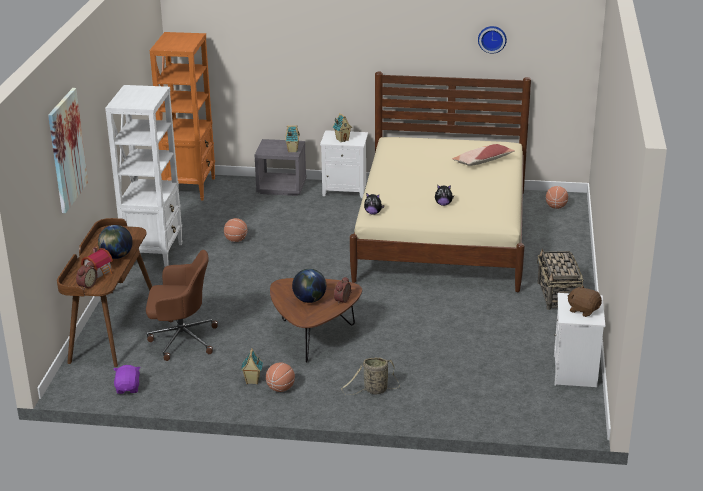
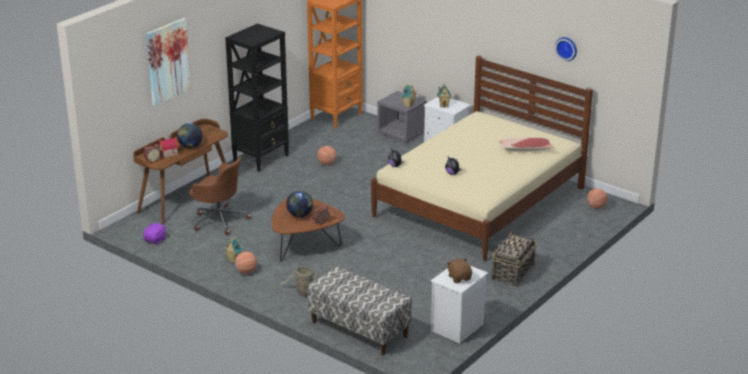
camera: 30 degrees right, 0 degrees up
white bookcase [105,85,183,268] -> black bookcase [225,24,289,172]
none -> bench [307,266,412,355]

